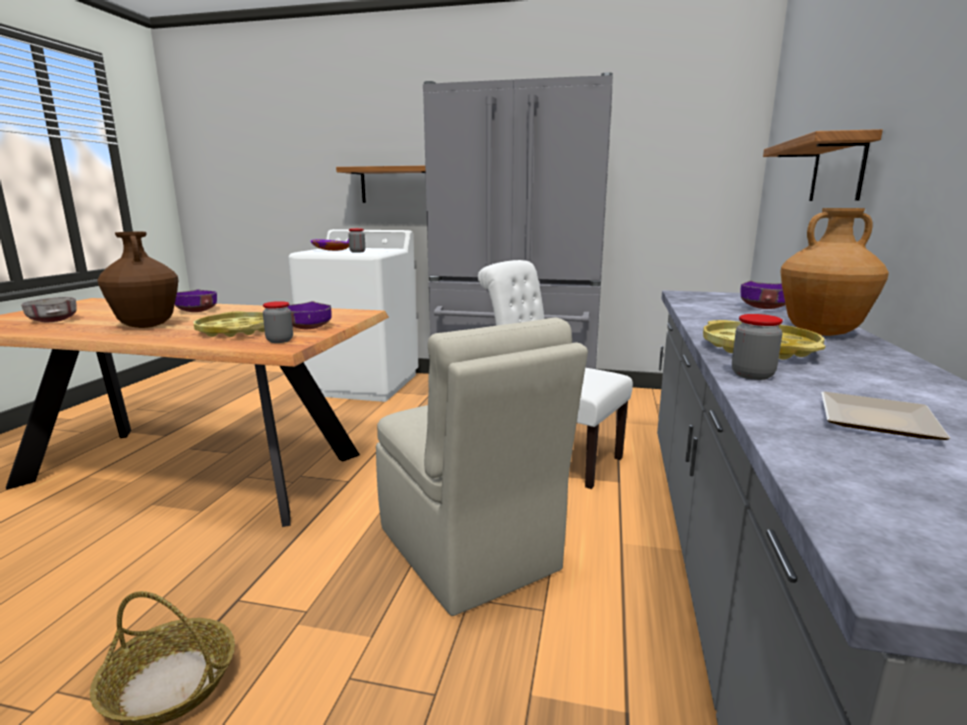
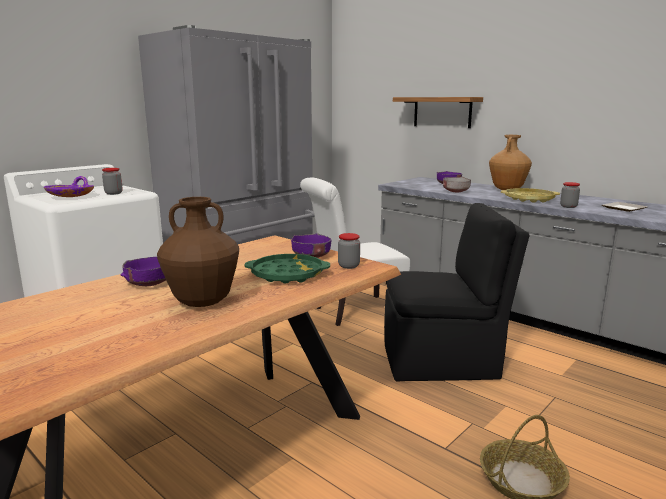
camera: 60 degrees left, 0 degrees up
grey bowl [21,297,77,322] -> grey bowl moved to [443,177,471,192]
yellow tray [193,311,265,337] -> green tray [245,254,330,284]
shelf [336,166,426,203] -> none
beige chair [376,317,588,616] -> black chair [384,203,529,381]

